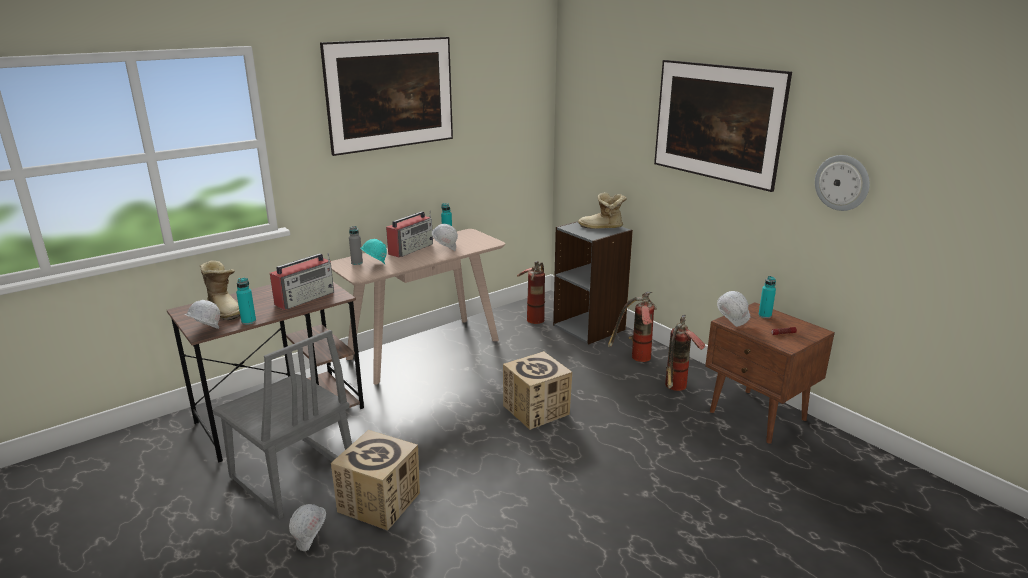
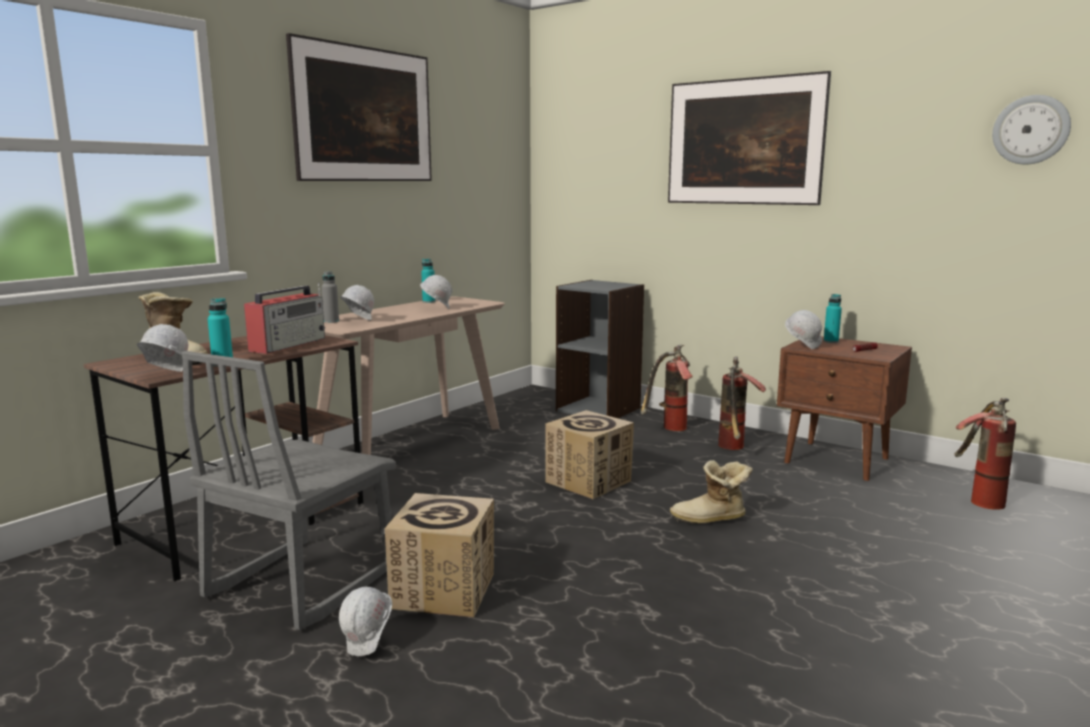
camera: 15 degrees left, 10 degrees down
grey chair [213,330,352,519] -> grey chair turned 90 degrees clockwise [182,351,396,630]
turquoise hard hat [360,239,387,264] -> white hard hat [340,285,374,321]
radio [386,211,433,258] -> none
fire extinguisher [517,261,545,324] -> fire extinguisher moved to [954,398,1016,510]
boot [578,192,627,229] -> boot moved to [670,460,753,524]
wall clock [815,155,870,211] -> wall clock moved to [992,95,1071,165]

